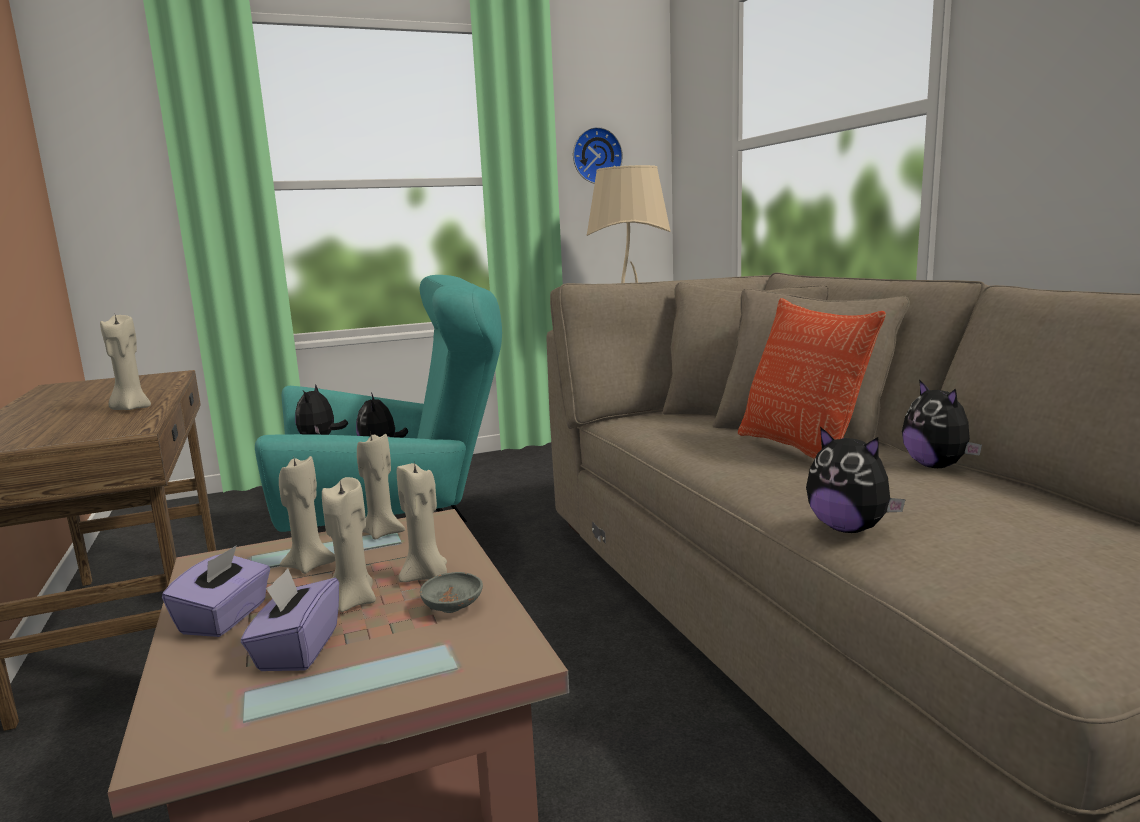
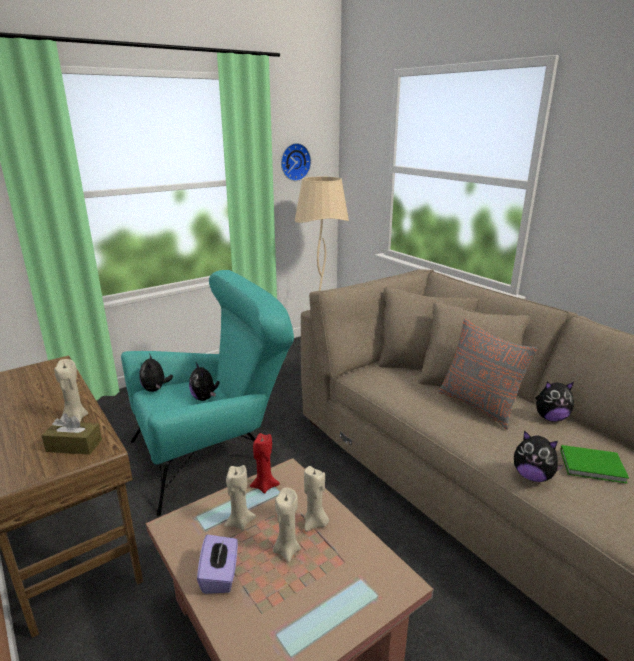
camera: 15 degrees left, 10 degrees up
purple tissue box [241,568,339,671] -> none
beige candle [357,434,405,540] -> red candle [250,433,280,493]
grey bowl [420,572,483,613] -> none
orange pillow [738,298,886,459] -> grey pillow [438,319,537,429]
plush toy [902,379,982,468] -> plush toy turned 60 degrees counterclockwise [535,382,574,422]
none -> brown tissue box [42,413,102,455]
none -> green book [560,445,629,483]

